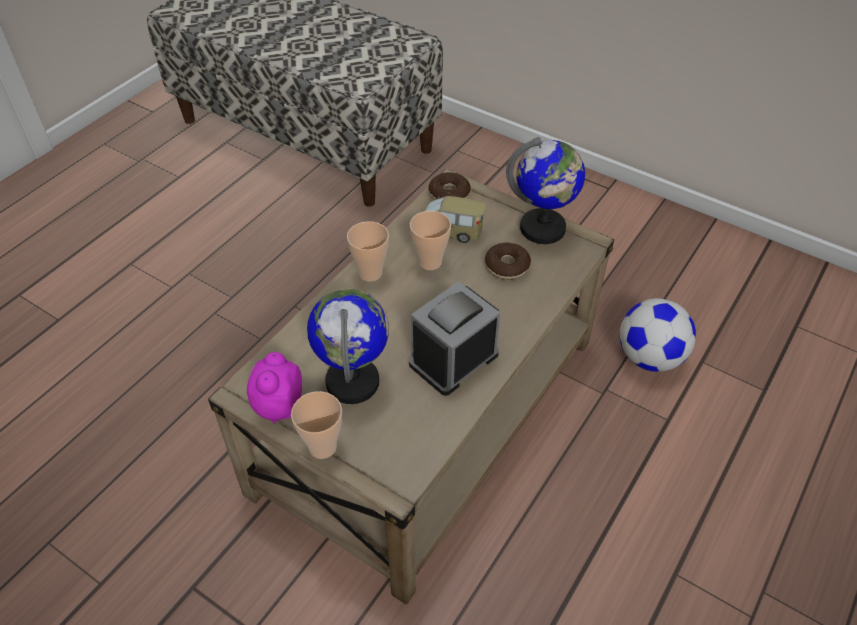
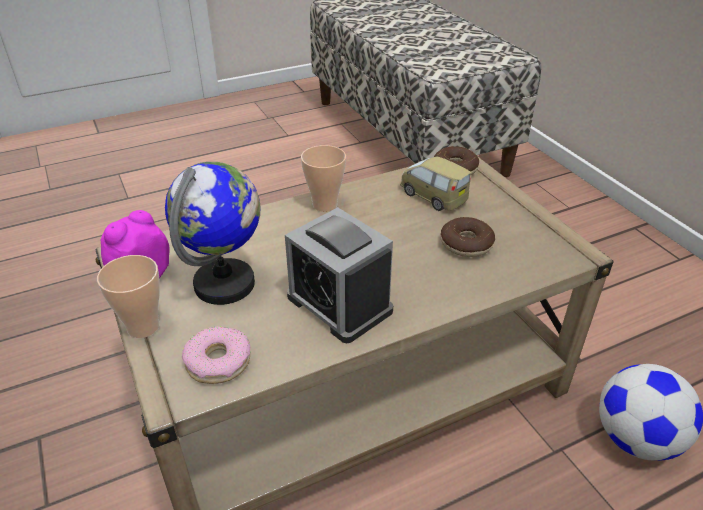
camera: 30 degrees right, 10 degrees down
alarm clock [409,281,500,396] -> alarm clock turned 120 degrees counterclockwise [285,207,393,343]
cup [410,211,451,270] -> none
globe [506,137,585,244] -> none
none -> donut [182,327,250,384]

